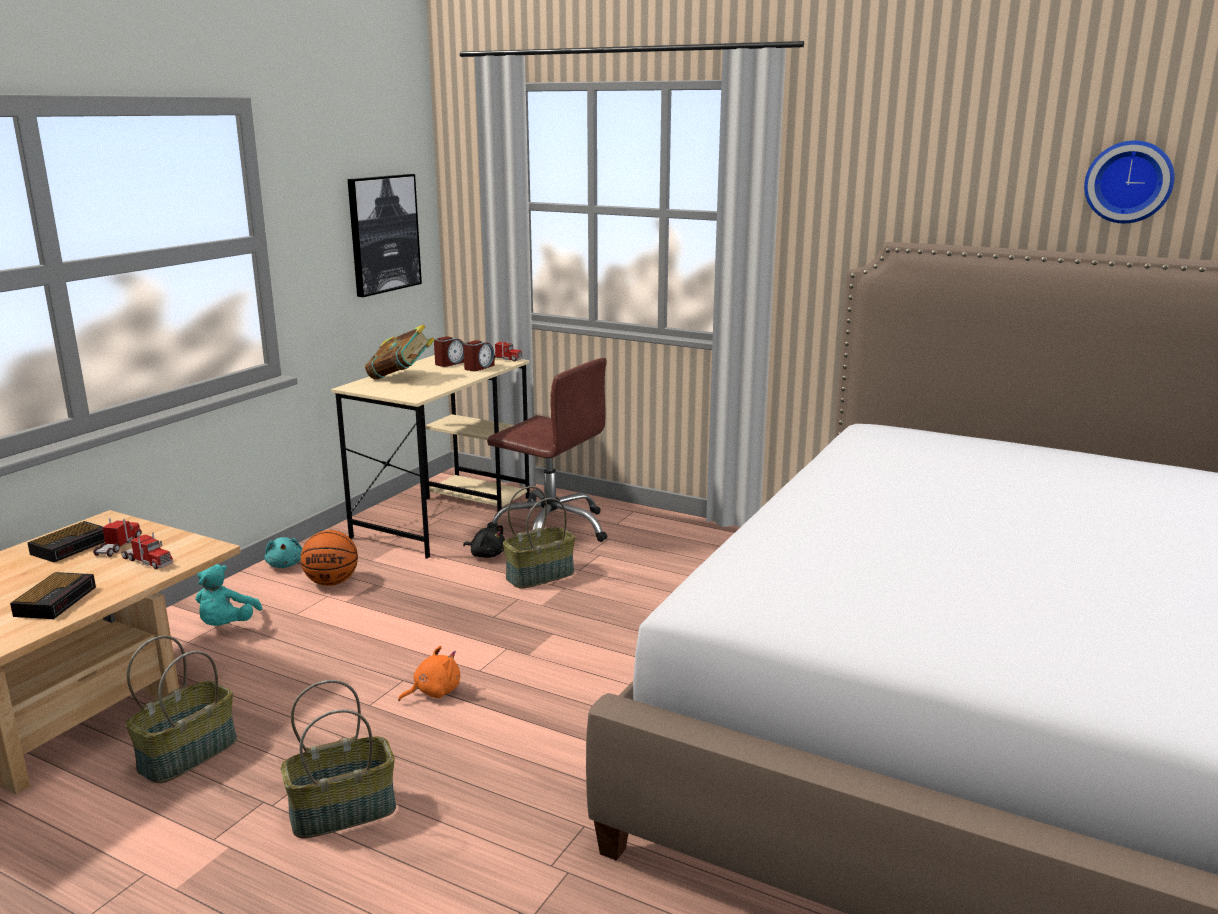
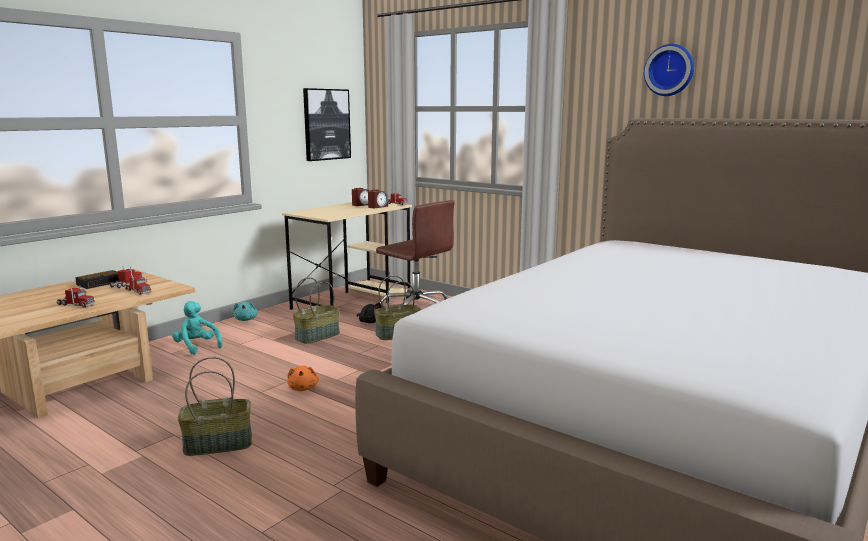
camera: 10 degrees right, 5 degrees down
alarm clock [10,572,96,619] -> toy truck [57,285,95,308]
basket [126,636,237,783] -> basket moved to [293,277,340,344]
turquoise plush toy [195,564,262,626] -> turquoise plush toy turned 120 degrees clockwise [172,301,222,355]
basketball [301,530,358,586] -> none
book [365,324,435,379] -> none
orange plush toy [398,646,460,701] -> orange plush toy turned 105 degrees clockwise [287,365,319,391]
wall clock [1084,140,1175,223] -> wall clock moved to [644,44,694,96]

